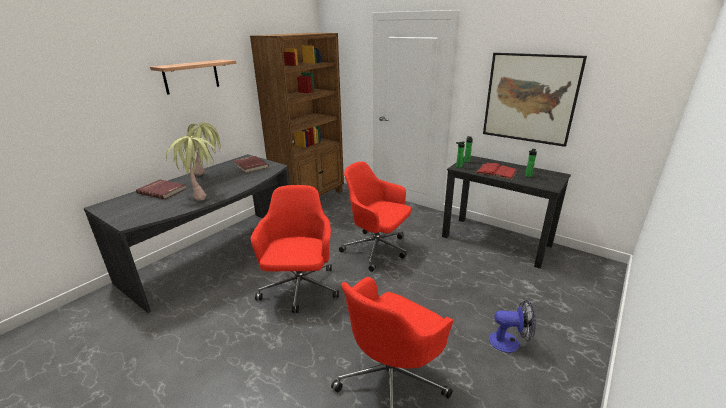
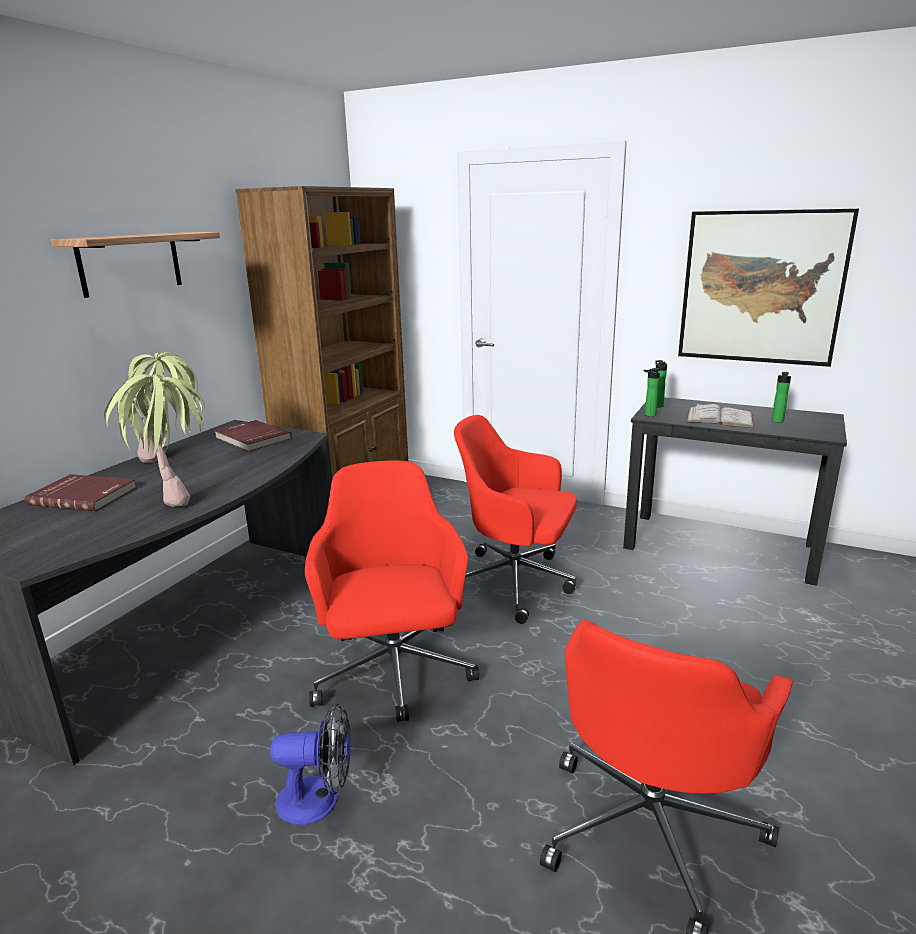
camera: 10 degrees left, 5 degrees down
red book [476,162,517,179] -> white book [686,403,754,428]
fan [489,300,536,353] -> fan moved to [270,704,351,825]

